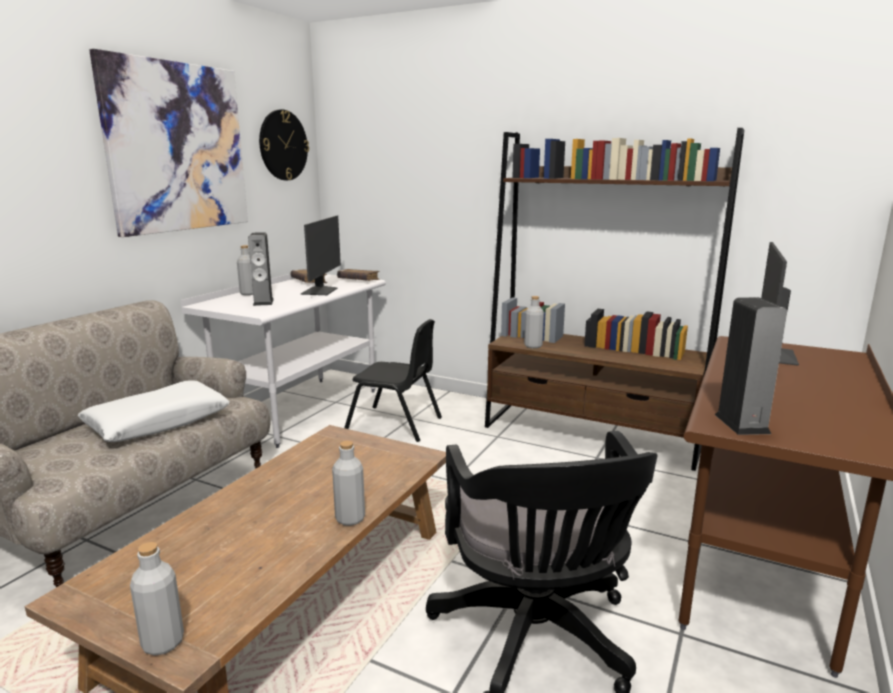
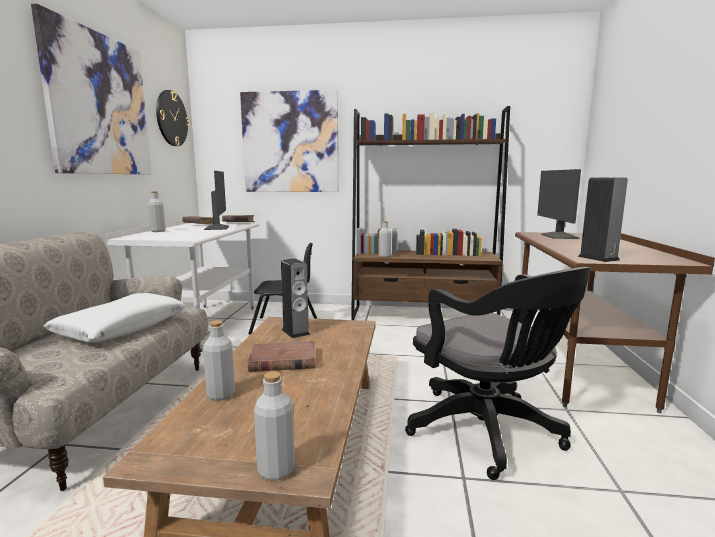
camera: 20 degrees left, 5 degrees down
speaker [248,232,274,306] -> speaker moved to [281,258,310,338]
grey bottle [332,441,365,526] -> grey bottle moved to [203,320,235,401]
none -> picture [240,90,339,192]
none -> brown book [248,341,316,372]

